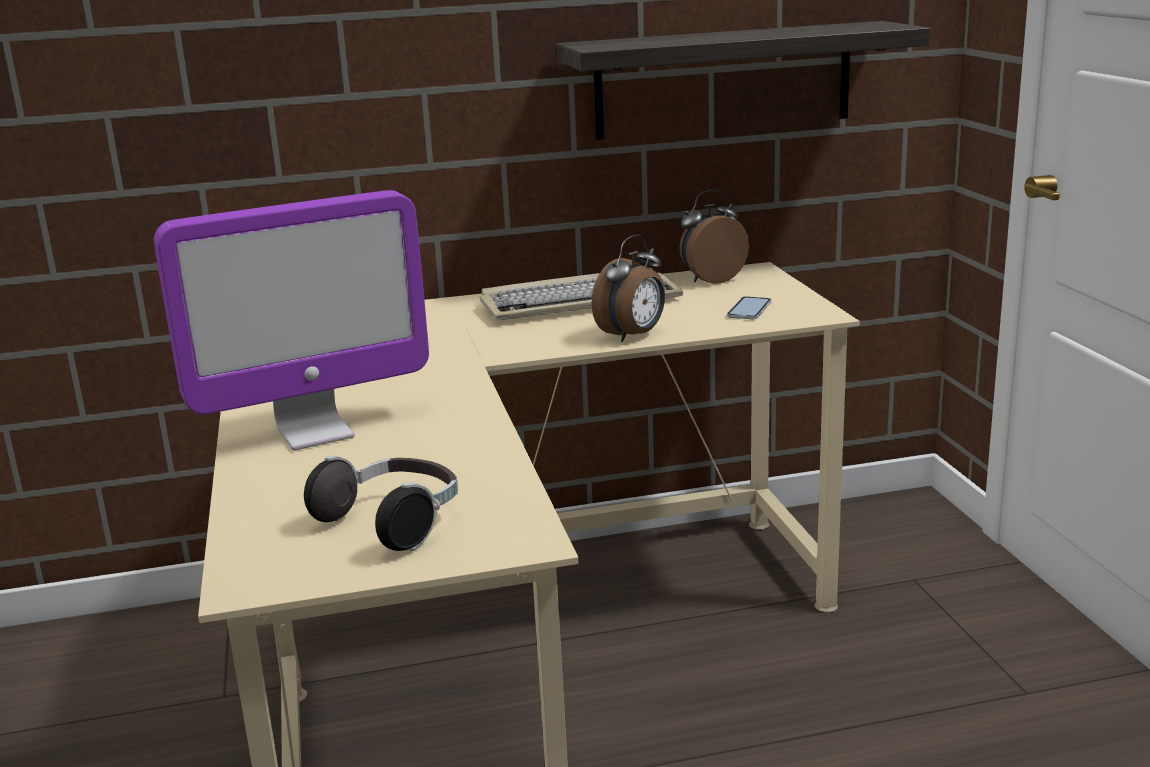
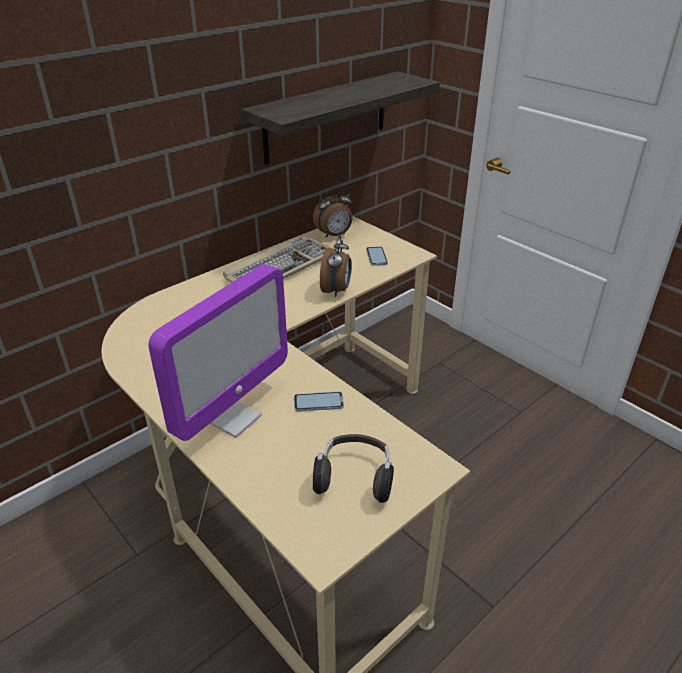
camera: 30 degrees left, 15 degrees up
alarm clock [679,190,749,284] -> alarm clock turned 150 degrees counterclockwise [313,187,353,238]
none -> phone [294,391,344,411]

